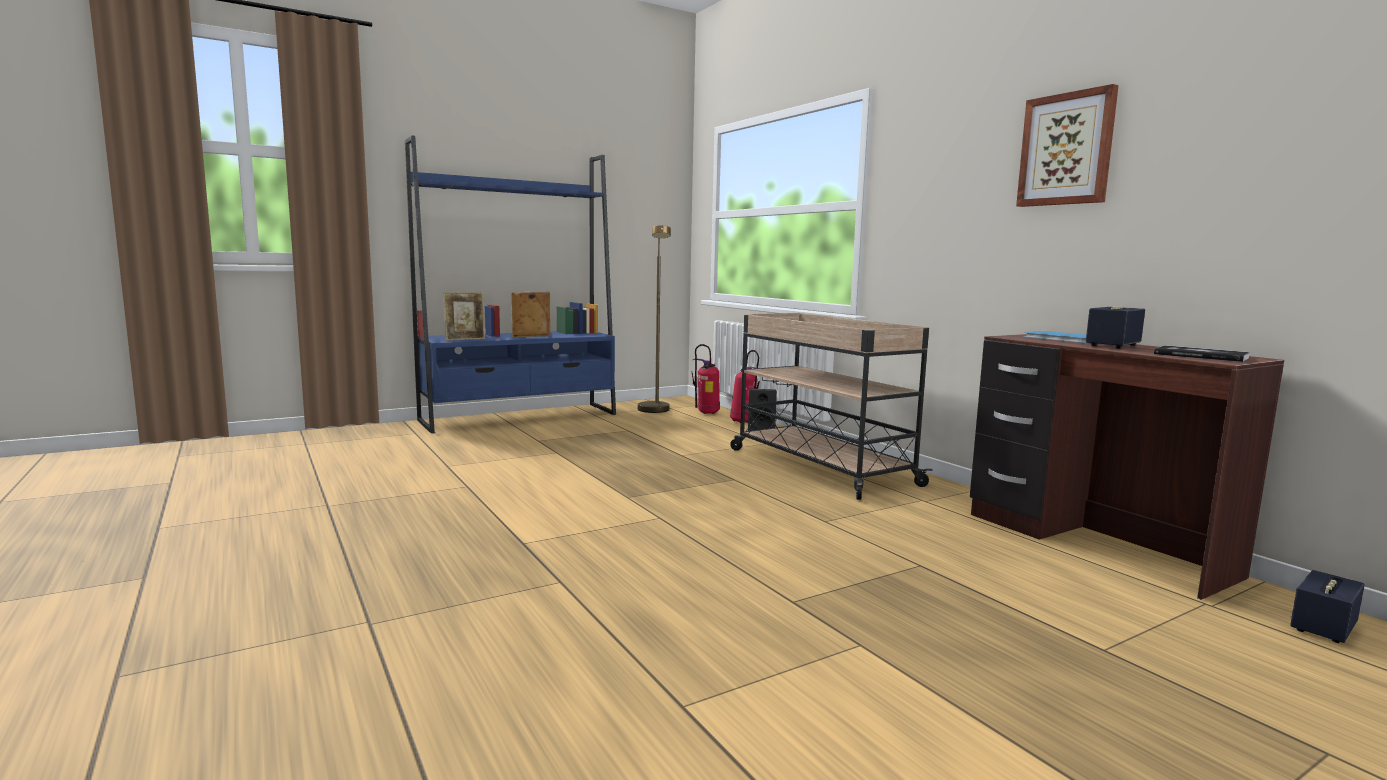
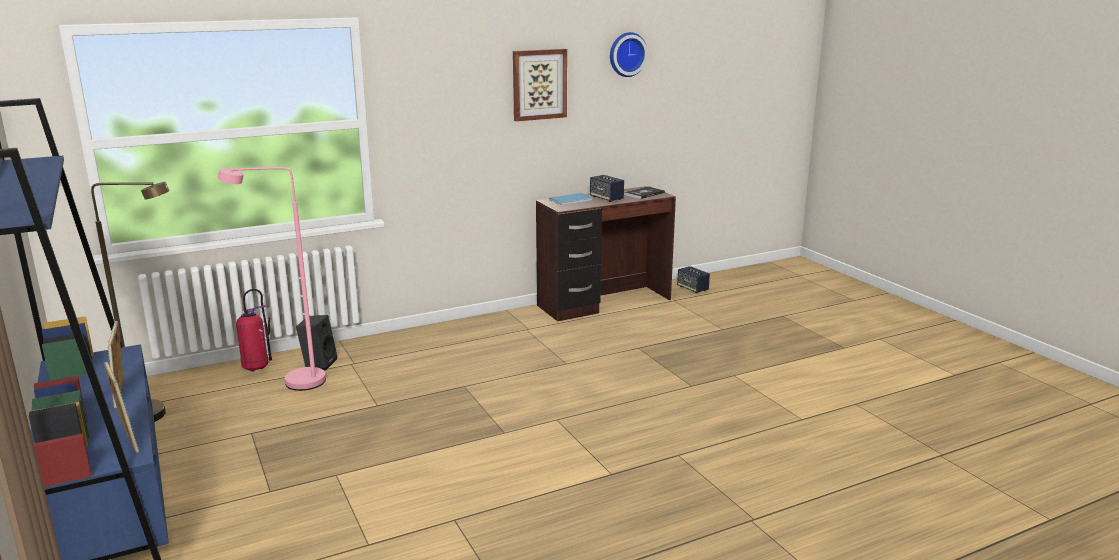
camera: 85 degrees left, 10 degrees up
fire extinguisher [692,344,720,414] -> none
beige cart [730,313,933,500] -> none
none -> pink floor lamp [218,167,326,391]
none -> wall clock [610,32,648,77]

